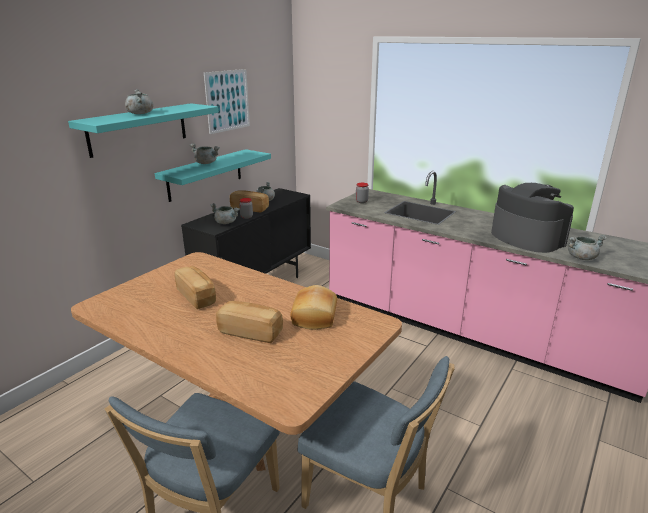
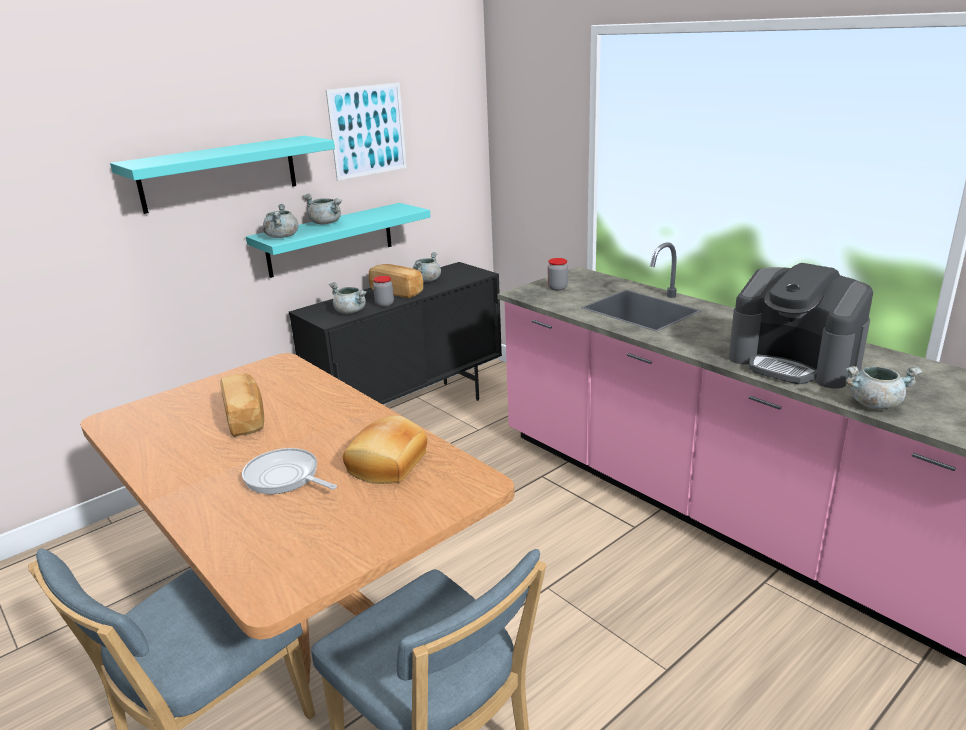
camera: 15 degrees right, 0 degrees up
grey cooking pot [125,89,153,114] -> grey cooking pot moved to [263,204,298,238]
bread [216,301,283,343] -> frying pan [242,448,337,494]
coffee machine [491,183,574,253] -> coffee machine turned 150 degrees clockwise [729,263,873,389]

